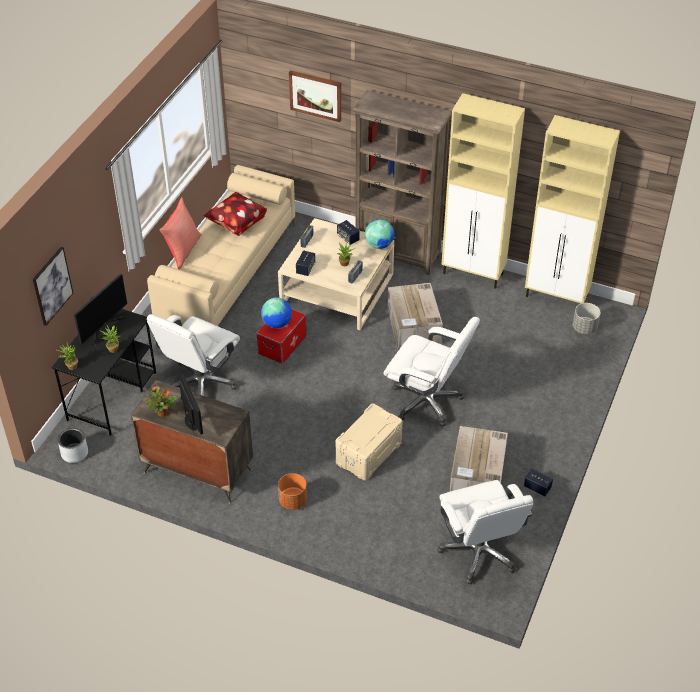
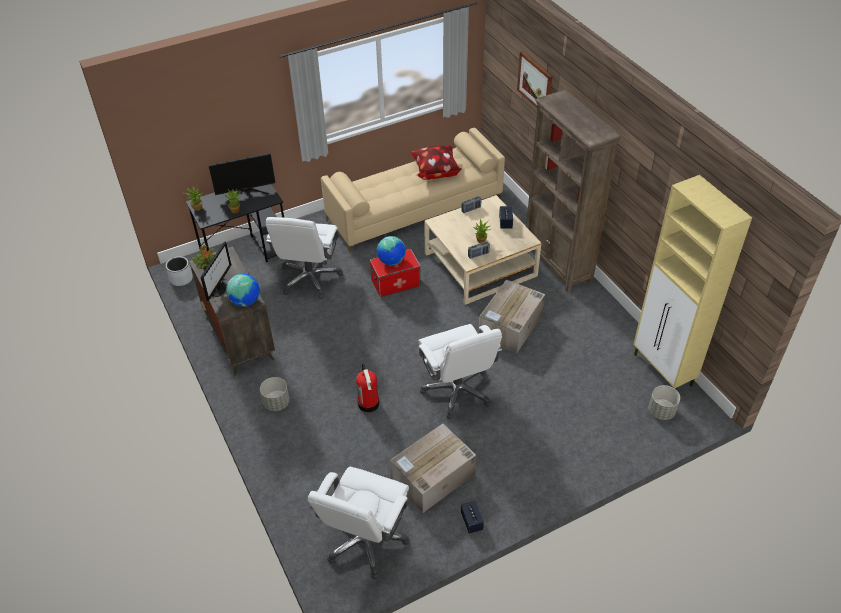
camera: 40 degrees right, 0 degrees up
picture [33,247,73,326] -> none
white office chair [147,314,240,396] -> white office chair turned 60 degrees counterclockwise [266,217,343,299]
red pillow [160,197,202,269] -> none
orange planter [278,473,307,510] -> grey planter [260,377,289,411]
speaker [296,250,315,276] -> none
beige storage box [336,404,402,480] -> fire extinguisher [356,364,380,412]
globe [365,219,394,249] -> globe moved to [226,274,260,307]
beige cabinet [441,93,525,289] -> none

